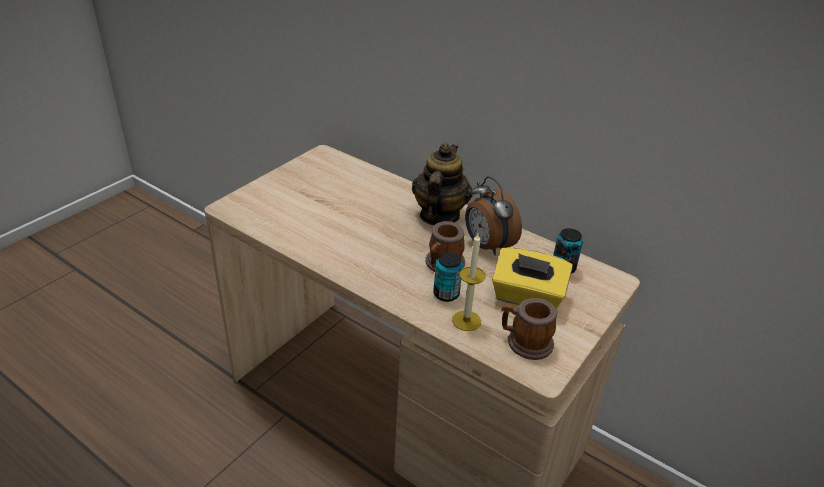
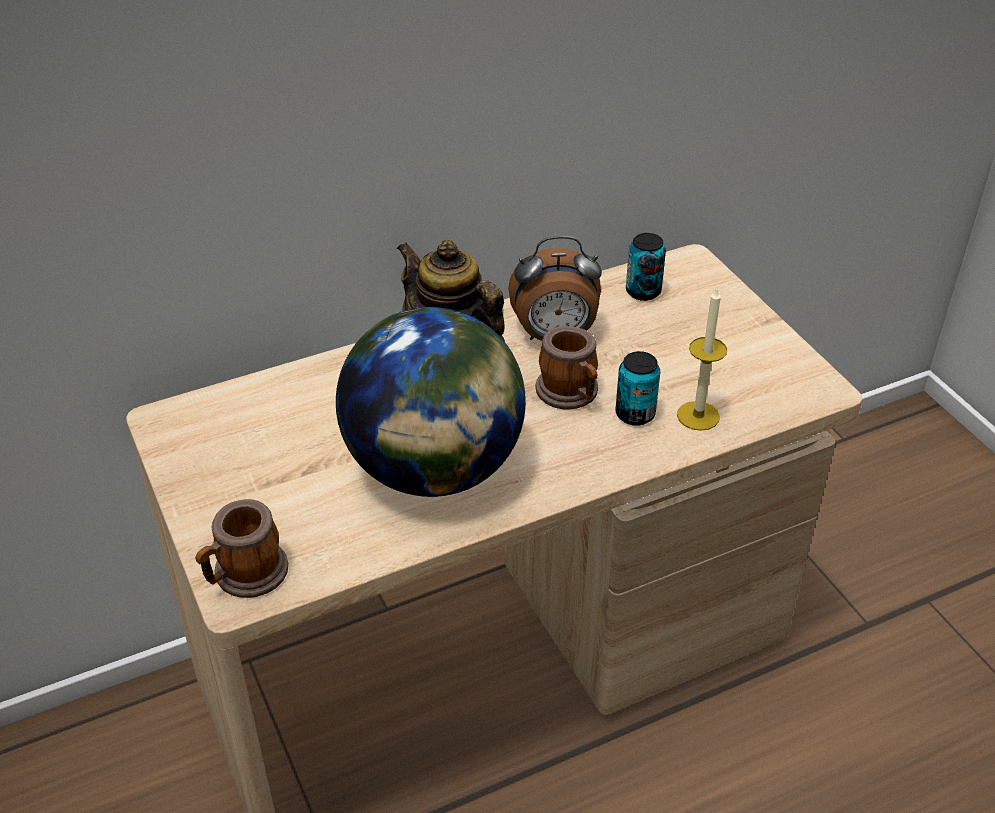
camera: 60 degrees left, 5 degrees up
yellow tissue box [492,247,573,309] -> none
mug [501,298,557,360] -> mug moved to [195,499,288,598]
none -> globe [336,307,526,497]

